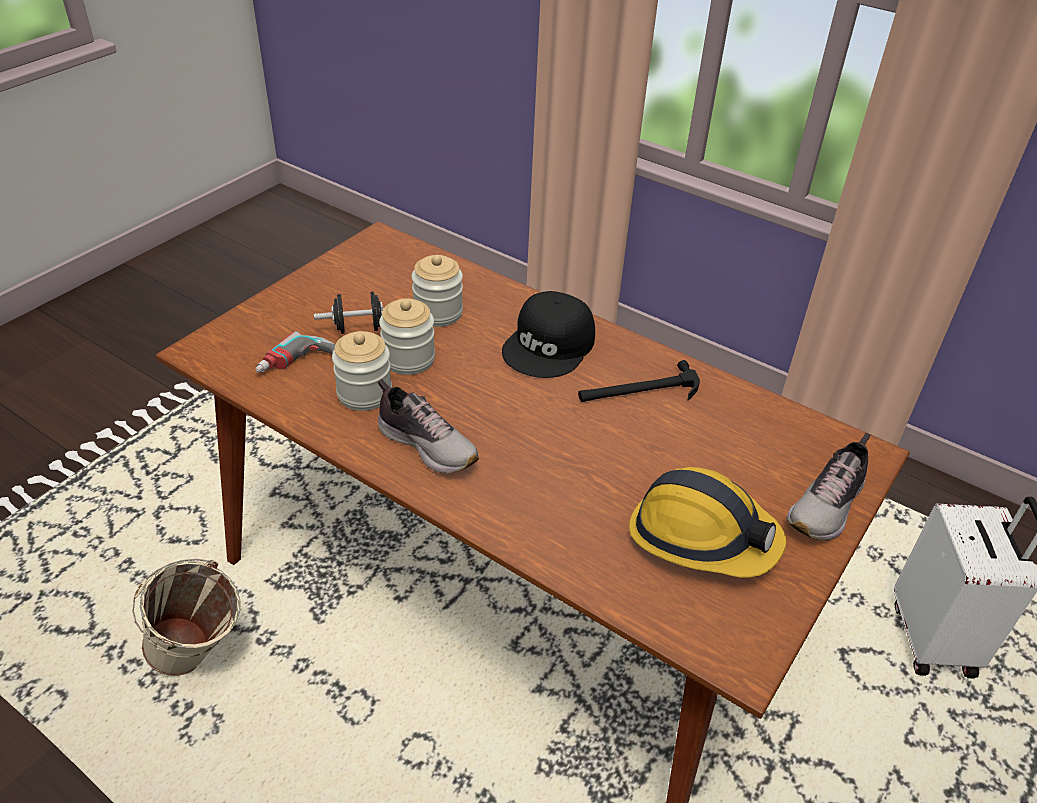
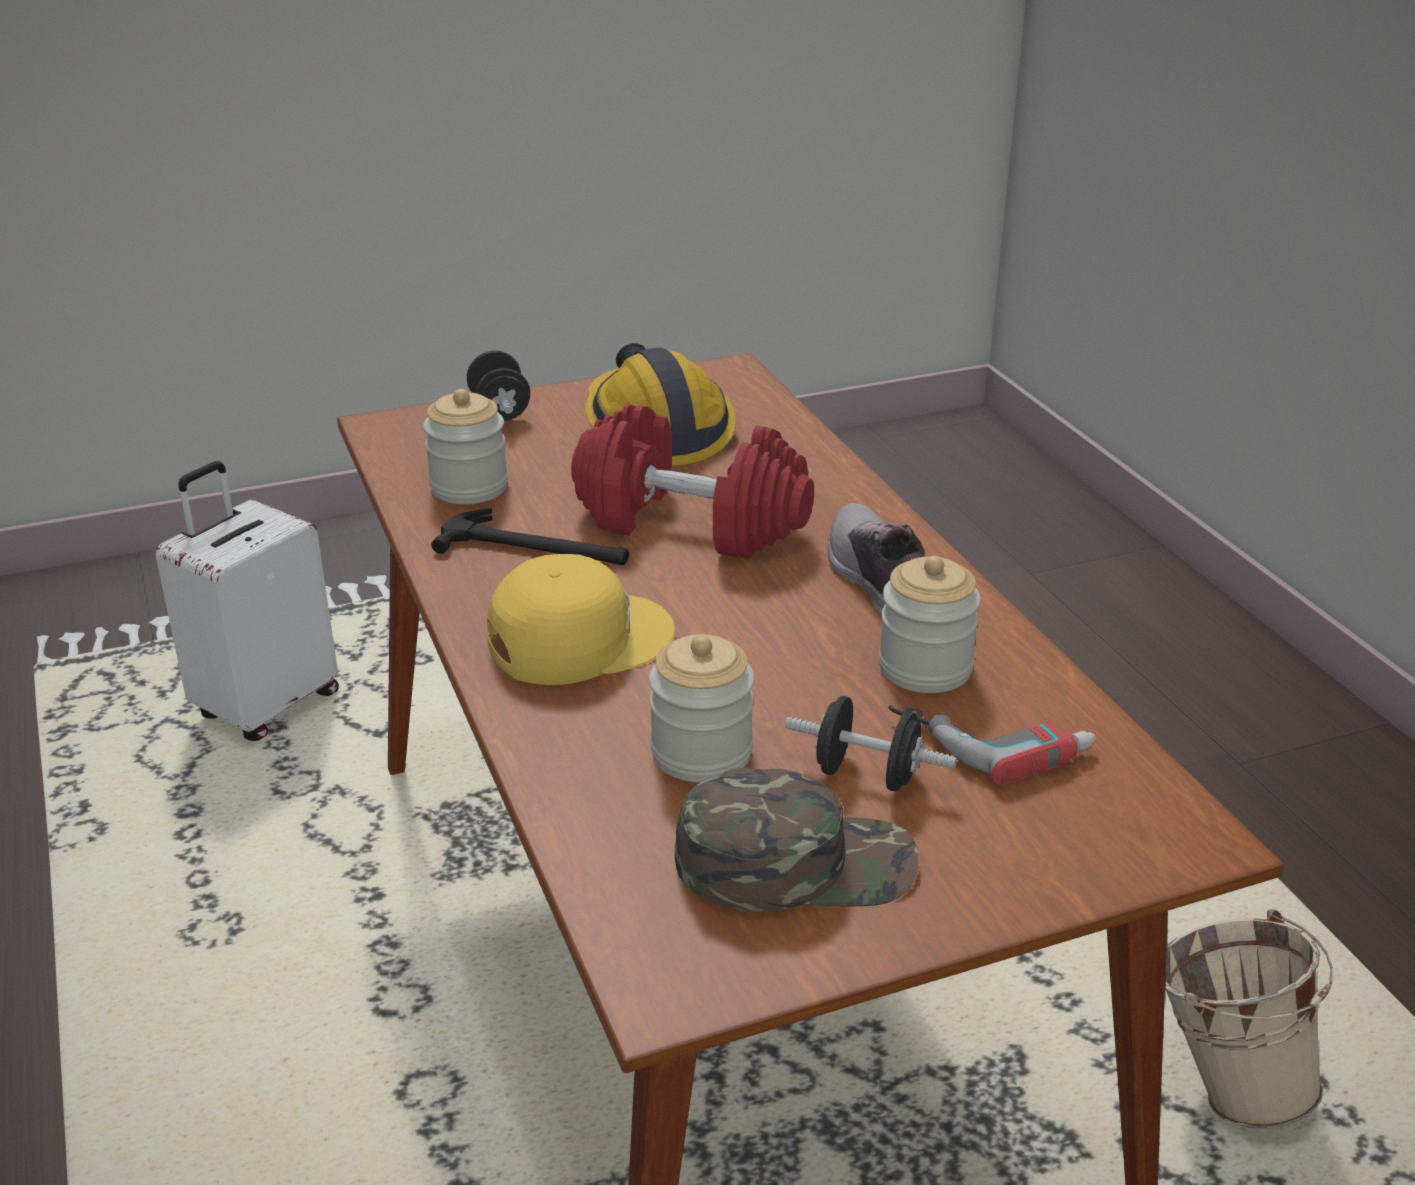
camera: 145 degrees left, 10 degrees down
jar [379,299,435,375] -> jar moved to [423,389,508,504]
black cap [502,291,595,378] -> yellow cap [487,554,675,685]
shoe [786,433,871,541] -> black dumbbell [467,350,530,421]
none -> red dumbbell [571,404,814,559]
none -> green cap [675,768,918,912]

